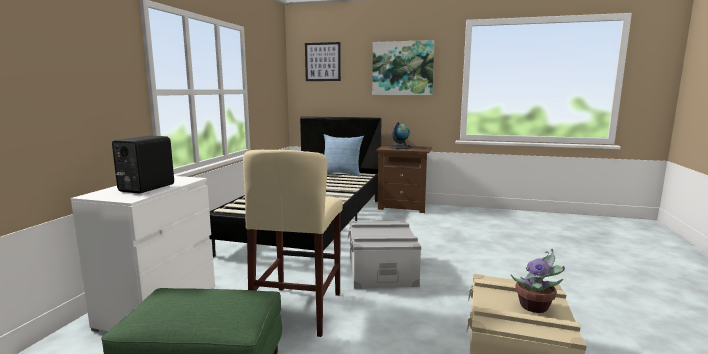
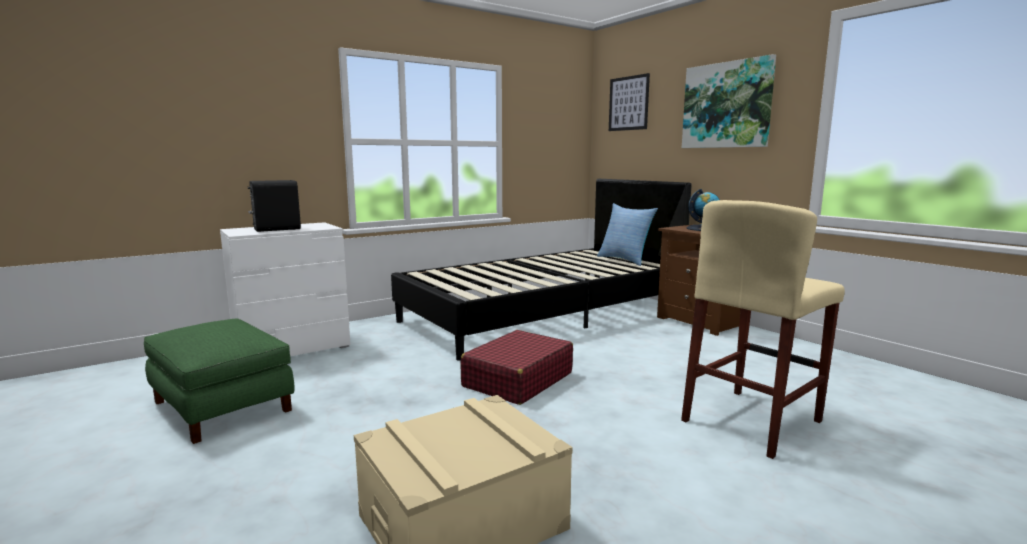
camera: 40 degrees right, 0 degrees up
beige stool [243,150,343,337] -> beige stool moved to [681,200,845,459]
grey storage box [348,221,421,289] -> red suitcase [460,330,573,405]
potted plant [511,248,565,313] -> none

